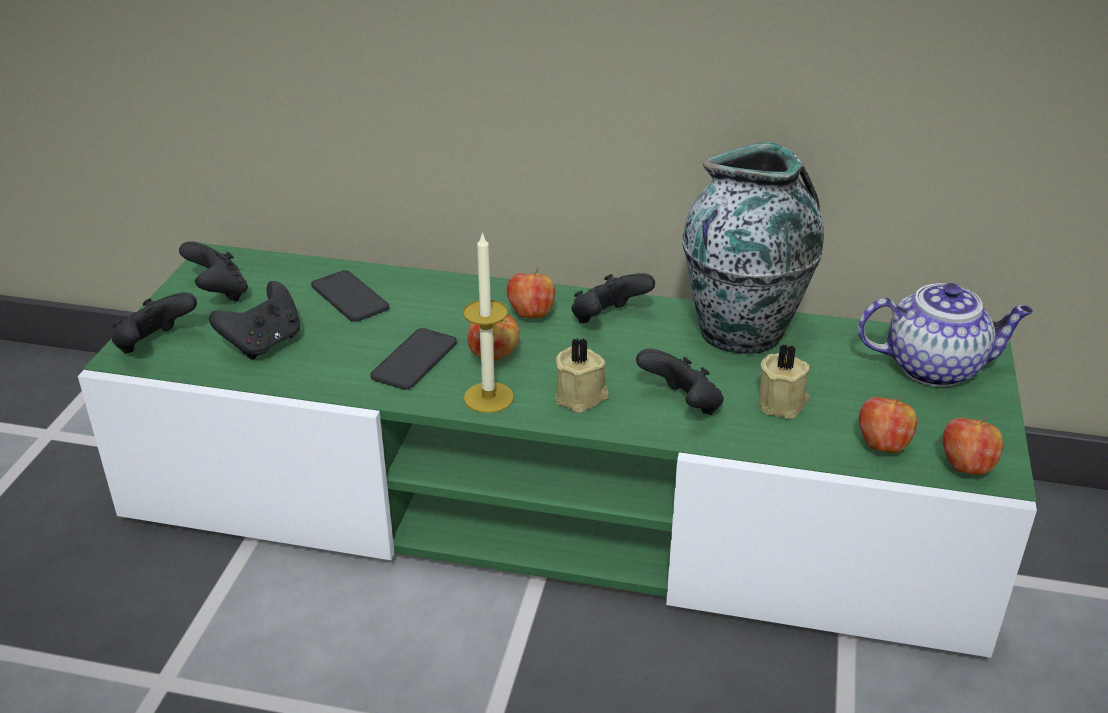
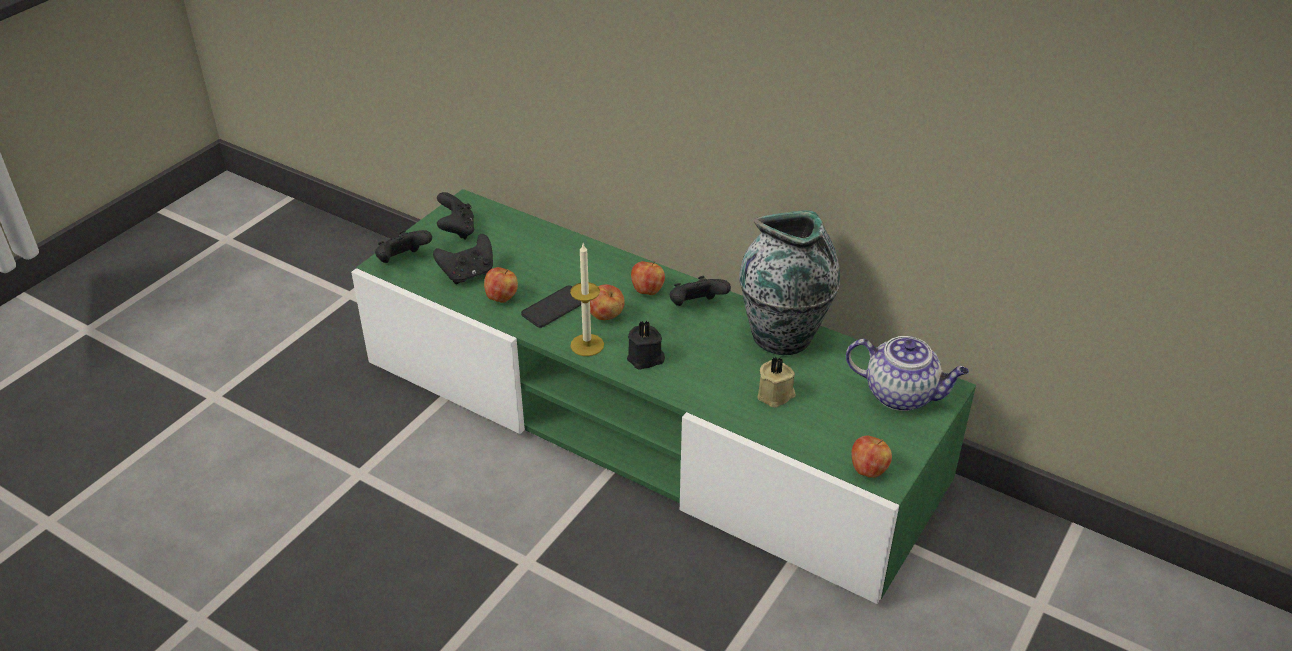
camera: 20 degrees right, 5 degrees up
phone [311,270,389,322] -> none
beige candle [555,338,609,413] -> black candle [627,321,665,370]
black game controller [636,349,724,415] -> none
apple [859,396,917,453] -> apple moved to [484,267,518,303]

